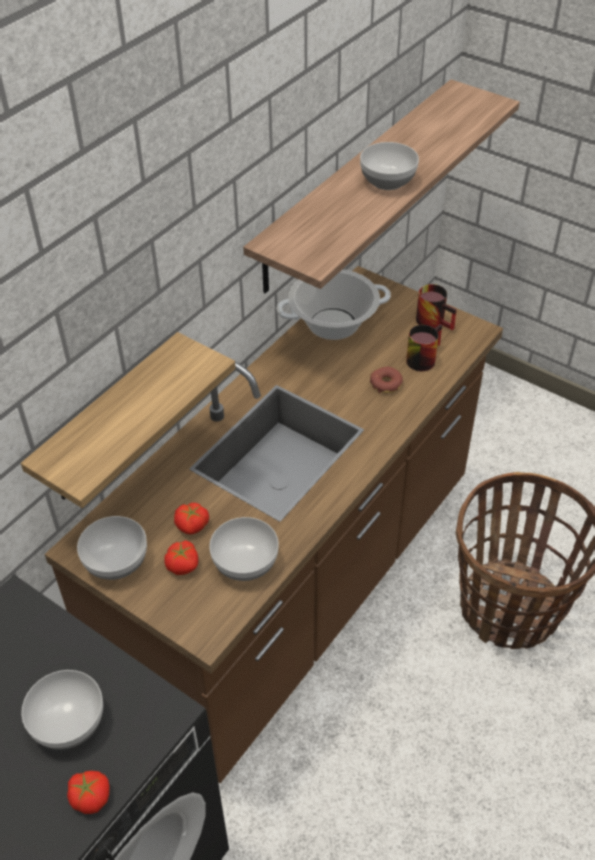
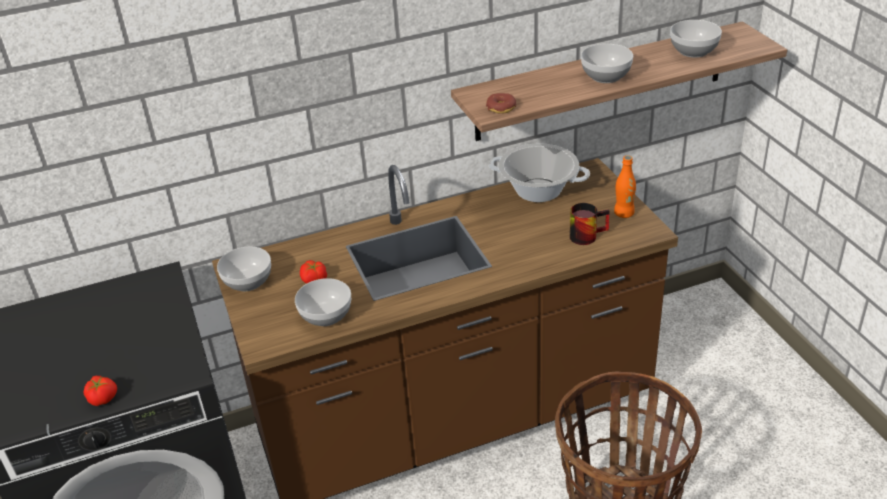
camera: 35 degrees right, 10 degrees down
shelf [21,332,236,508] -> none
bowl [21,670,103,750] -> bowl moved to [670,20,722,58]
tomato [164,541,198,575] -> none
donut [370,367,403,393] -> donut moved to [486,93,516,114]
mug [416,284,457,330] -> orange bottle [614,155,636,218]

